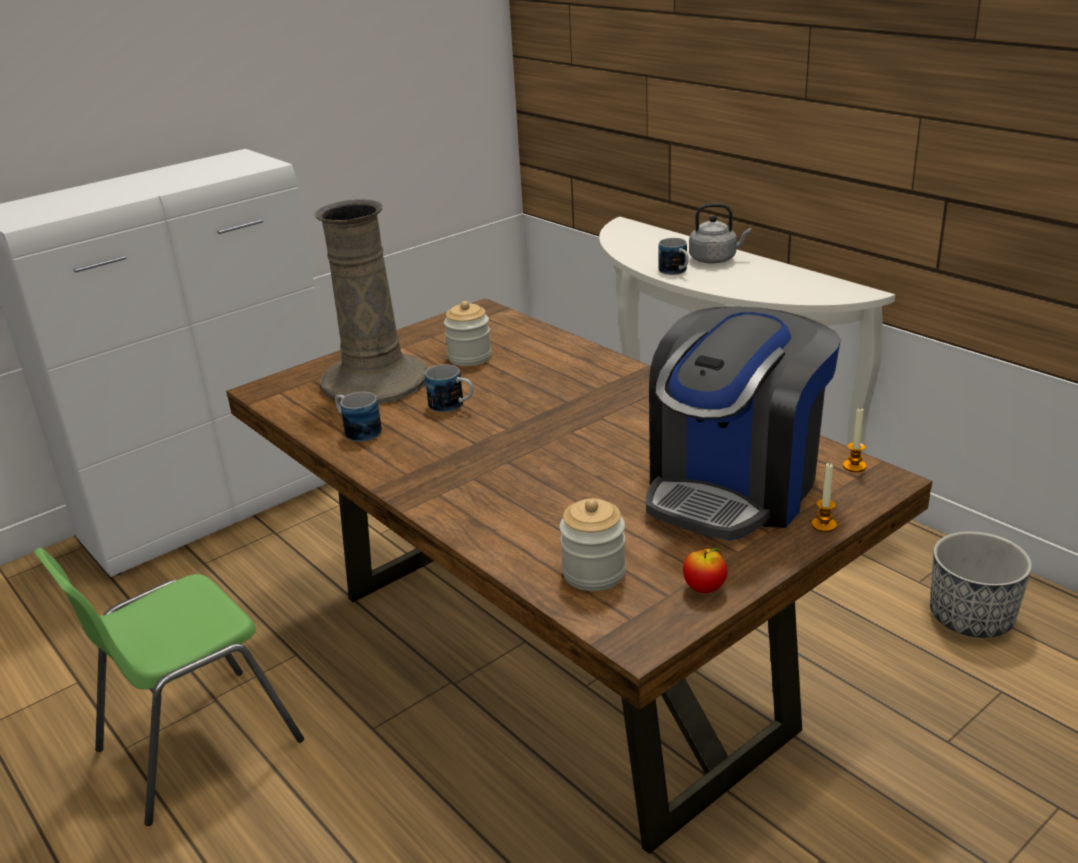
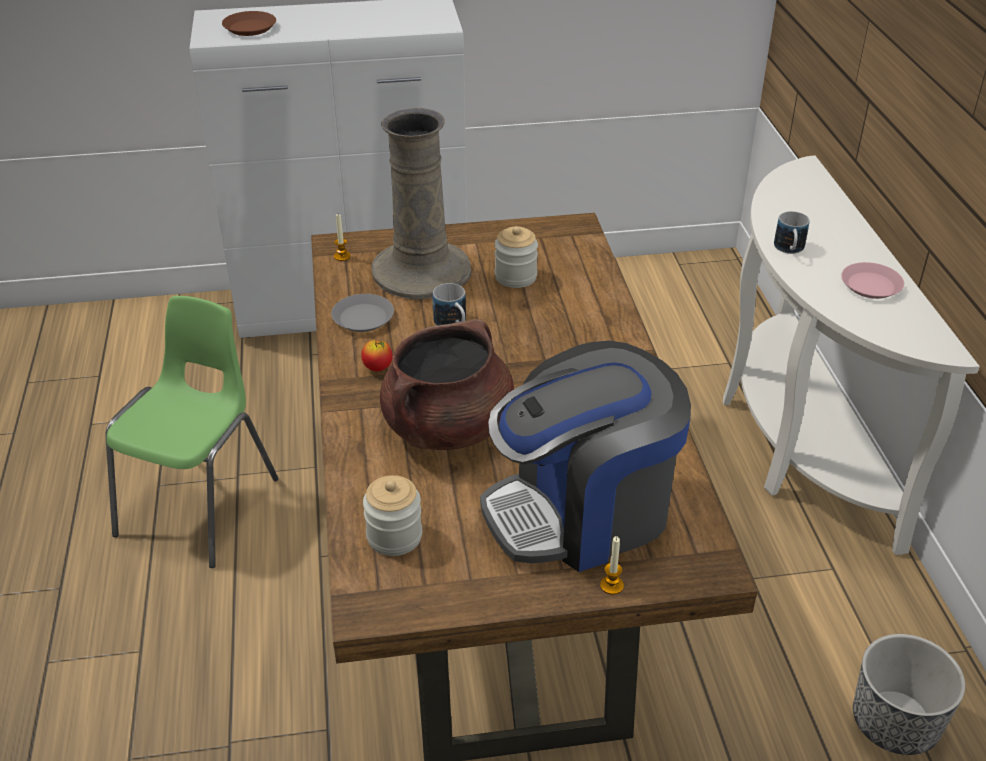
camera: 30 degrees right, 10 degrees up
green chair [34,548,304,826] -> green chair turned 120 degrees clockwise [106,296,278,568]
mug [335,392,382,442] -> grey plate [331,294,394,332]
apple [683,547,728,593] -> apple moved to [361,340,393,371]
grey kettle [689,203,752,264] -> none
candle [843,407,866,472] -> candle moved to [334,214,351,261]
none -> brown plate [222,11,276,36]
none -> brown cooking pot [380,319,514,450]
none -> pink plate [841,262,904,299]

